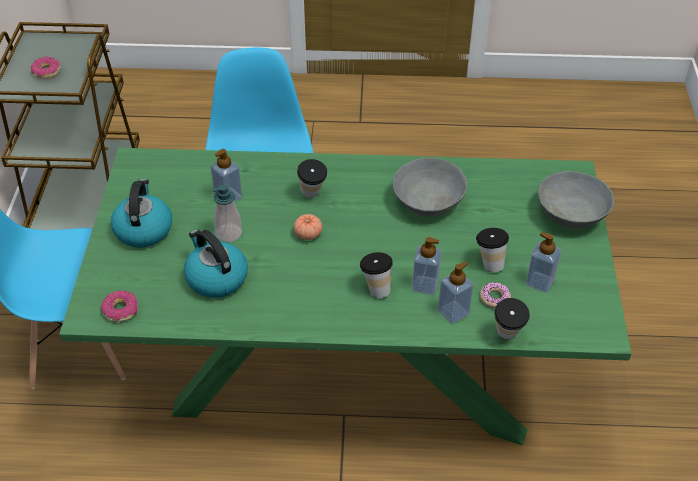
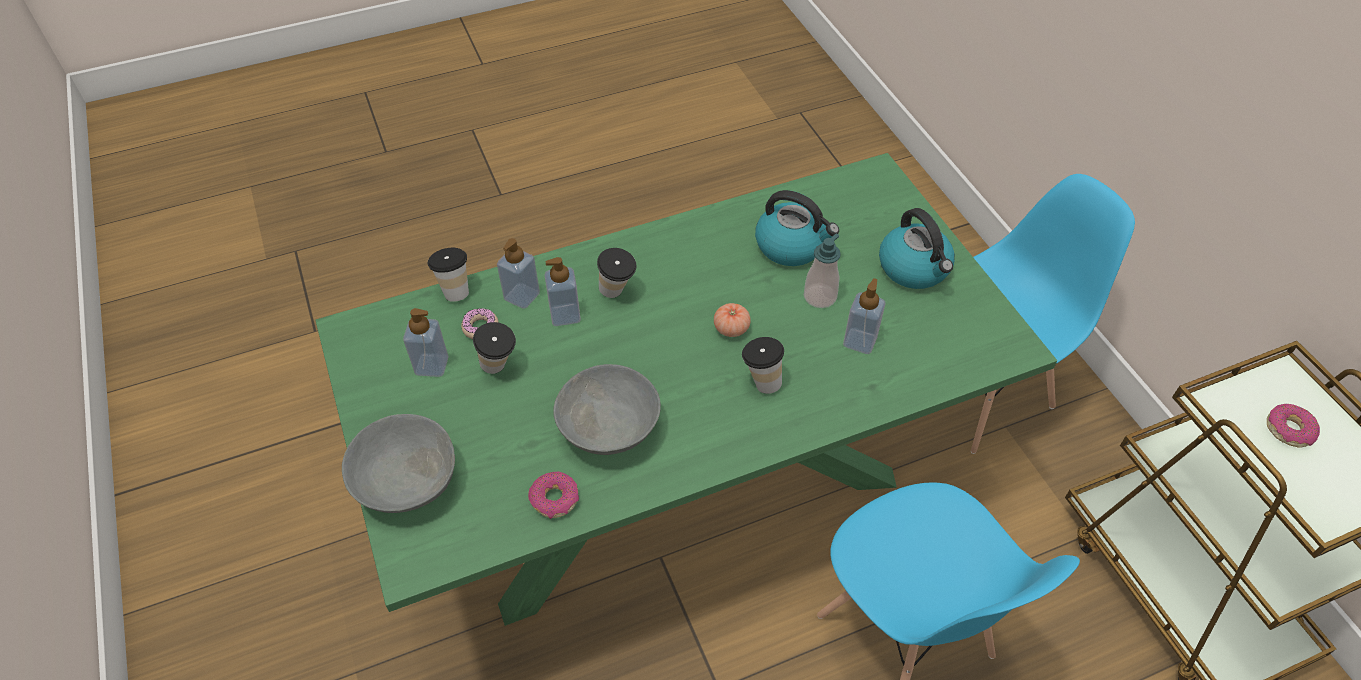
camera: 155 degrees right, 5 degrees up
donut [101,291,138,322] -> donut moved to [528,472,579,519]

